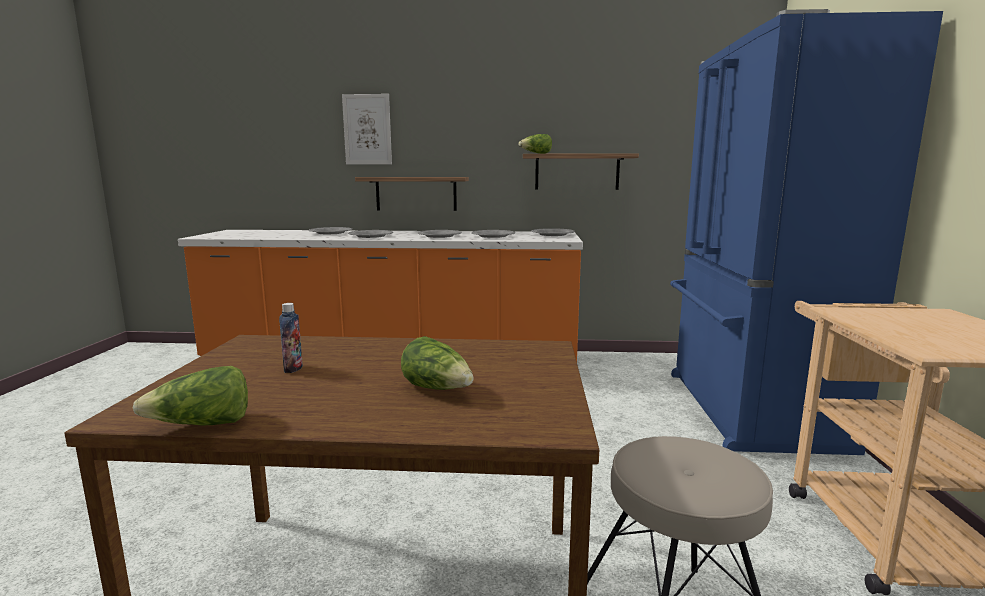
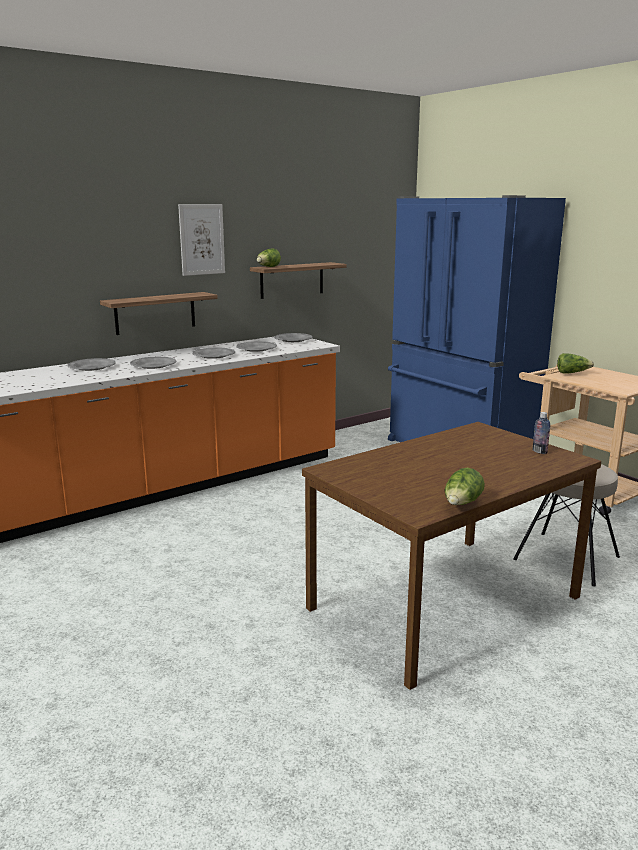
camera: 40 degrees left, 5 degrees up
bottle [279,303,303,373] -> bottle moved to [533,412,550,454]
picture [342,94,392,165] -> picture moved to [178,204,225,276]
lettuce [401,336,474,390] -> lettuce moved to [557,353,594,374]

